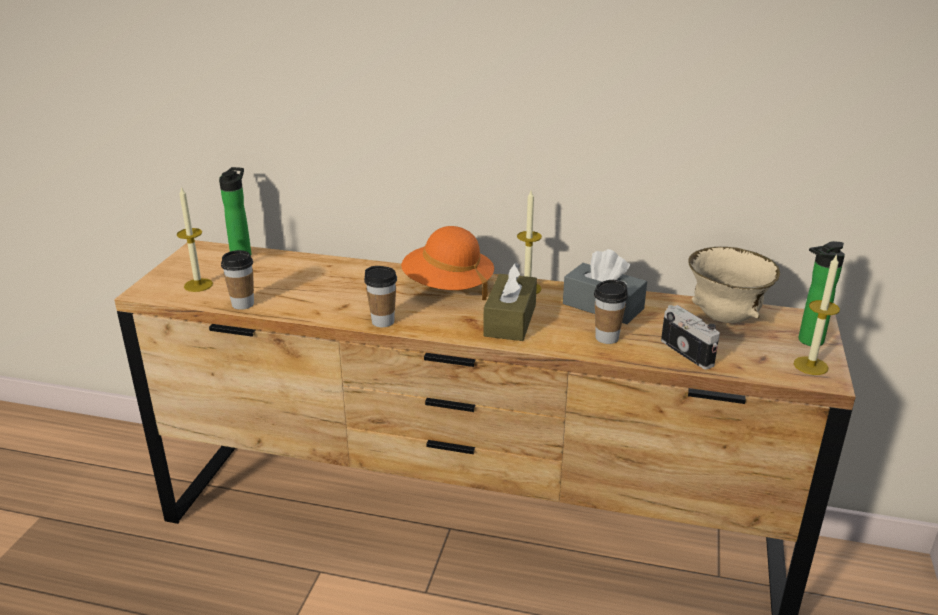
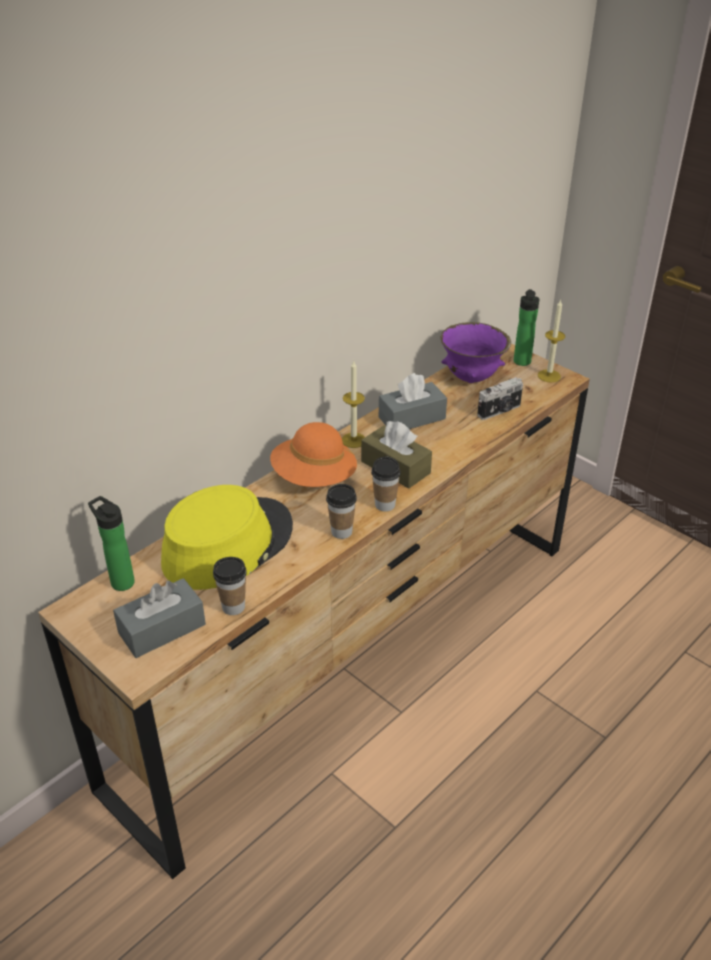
camera: 60 degrees left, 10 degrees up
candle [177,186,213,292] -> grey tissue box [113,578,206,658]
cup [594,280,628,344] -> cup moved to [371,456,401,512]
camera [661,305,720,370] -> camera turned 150 degrees clockwise [477,377,523,420]
beige bowl [689,247,780,323] -> purple bowl [441,322,511,383]
none -> yellow hat [161,485,293,590]

